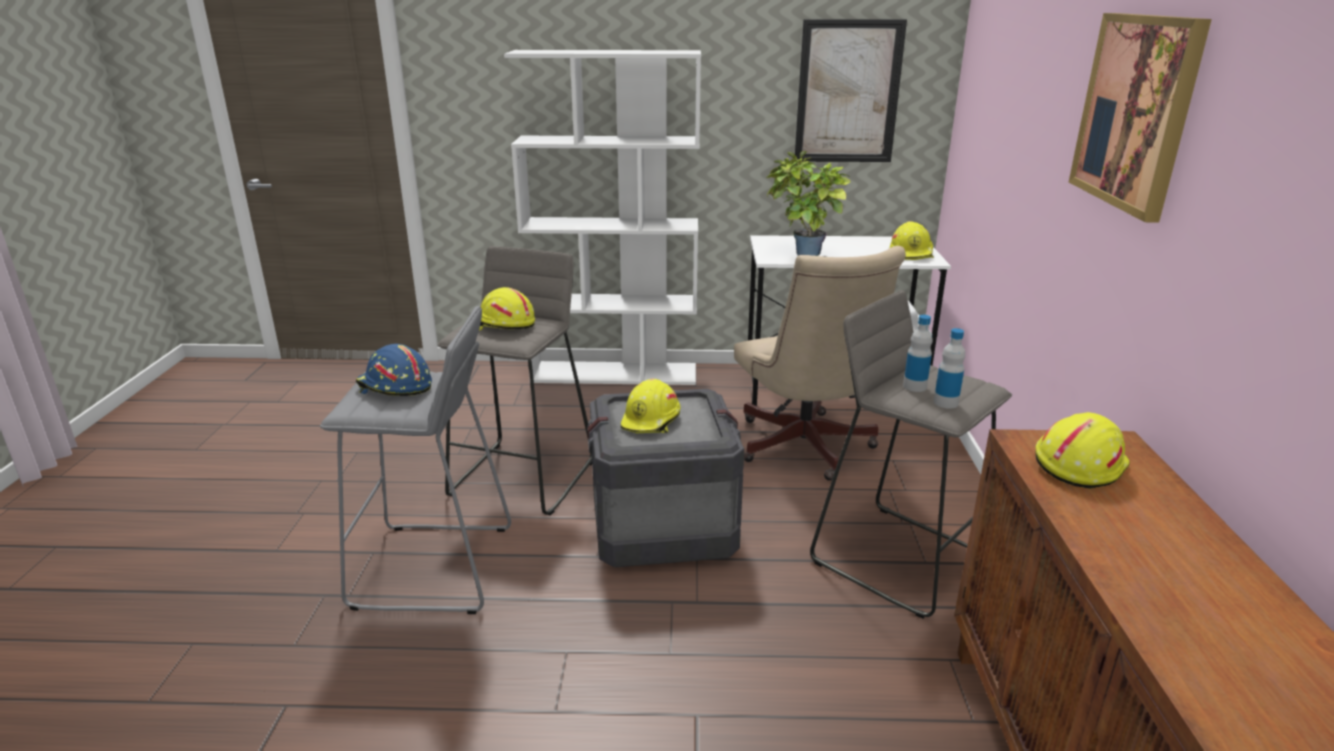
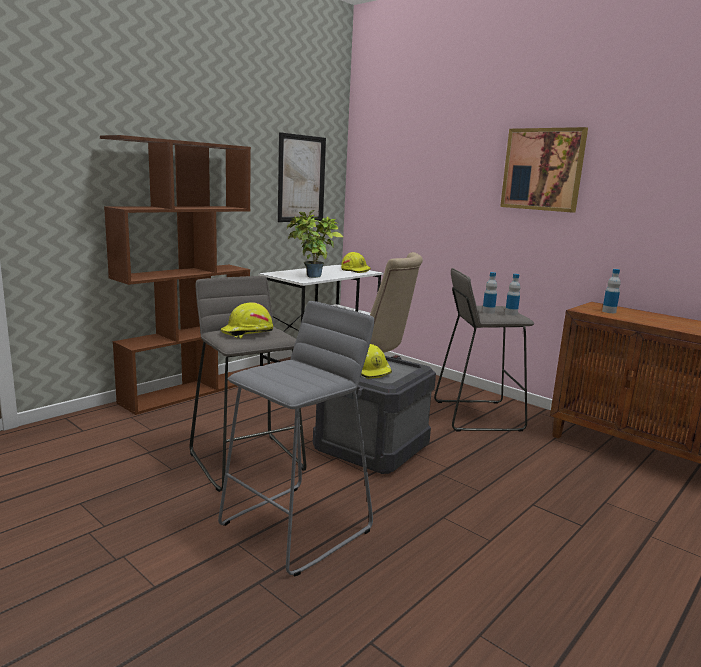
camera: 50 degrees left, 10 degrees down
blue hard hat [356,344,432,396] -> none
white bookcase [504,50,701,385] -> brown bookcase [100,135,251,415]
yellow hard hat [1035,412,1130,489] -> bottle [602,269,621,313]

